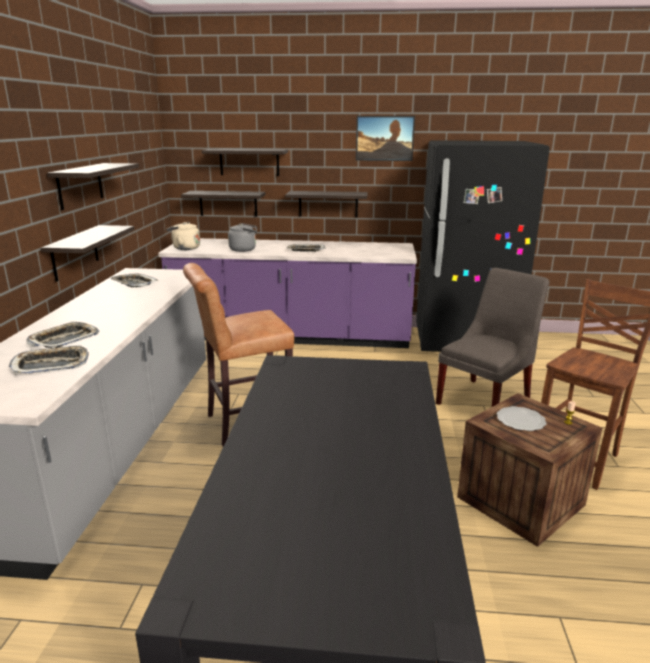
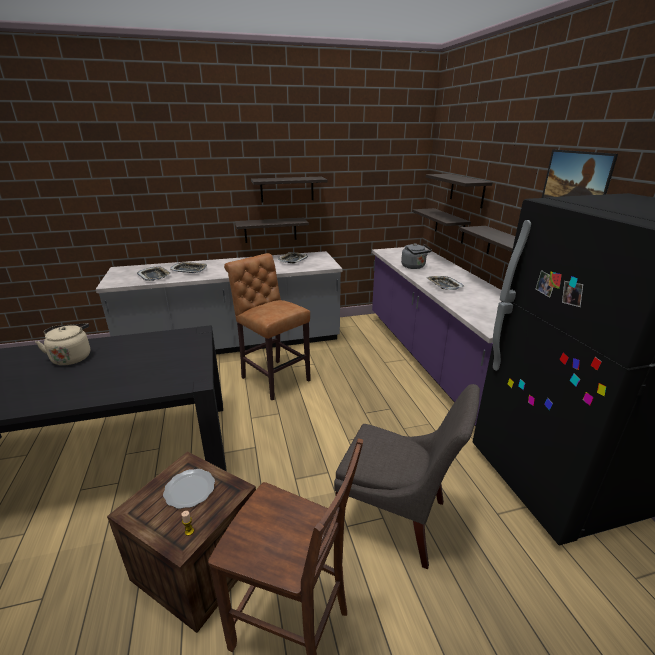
camera: 70 degrees right, 5 degrees up
beige kettle [166,222,200,250] -> beige kettle moved to [36,323,90,365]

